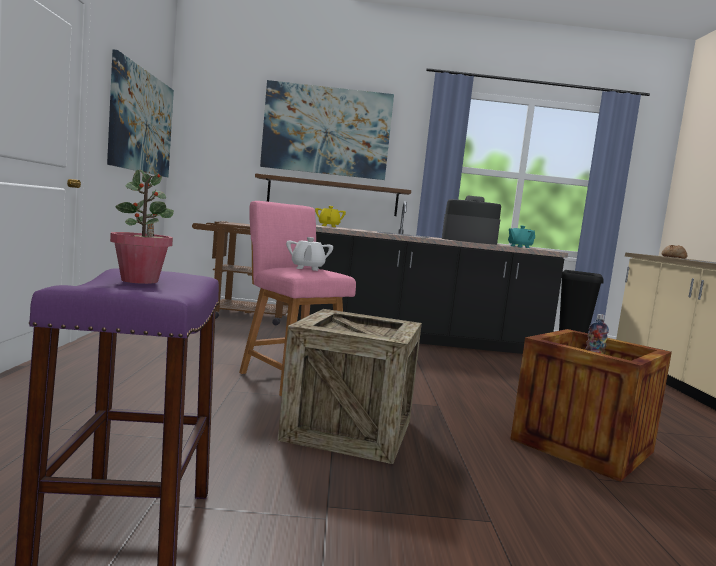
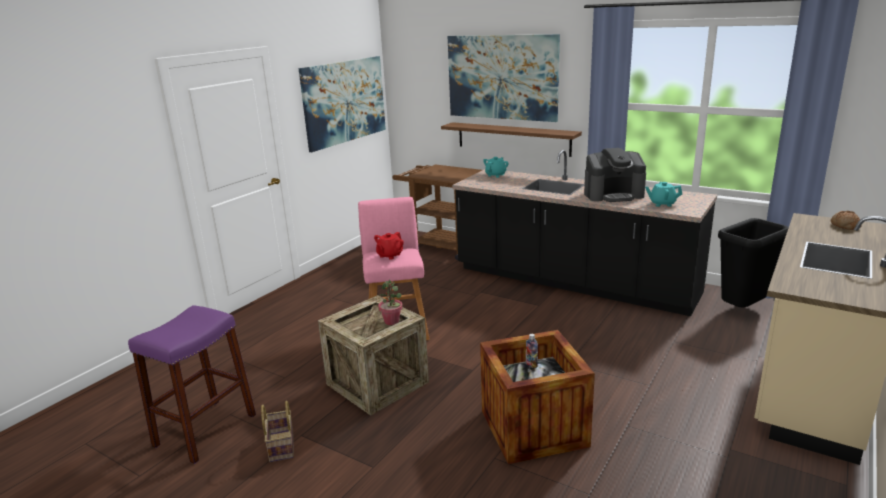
camera: 35 degrees right, 15 degrees up
potted plant [110,169,174,284] -> potted plant moved to [378,280,403,325]
white teapot [286,237,333,271] -> red teapot [374,232,404,260]
yellow teapot [315,206,346,227] -> turquoise teapot [483,157,509,178]
coffee machine [442,196,501,245] -> coffee machine turned 135 degrees clockwise [584,148,646,202]
none -> basket [261,401,294,462]

